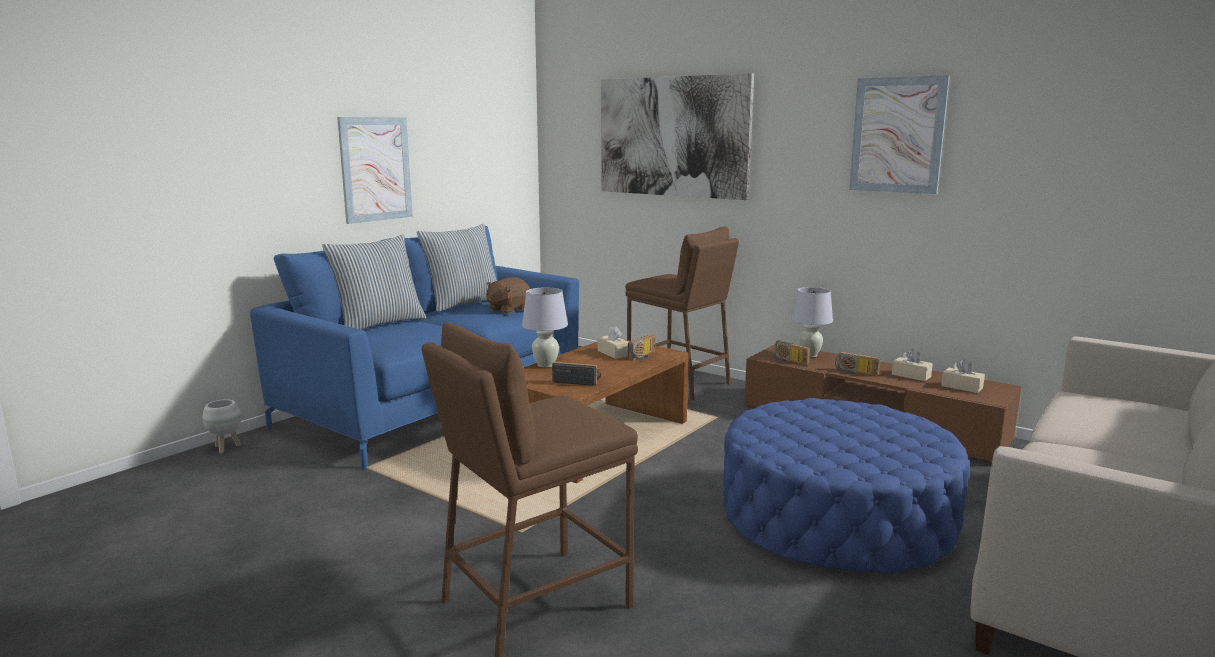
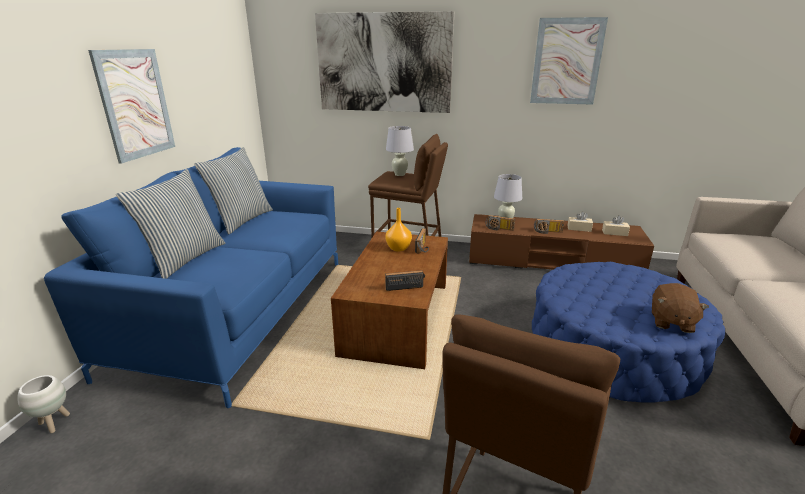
camera: 25 degrees left, 10 degrees up
brown plush toy [486,277,530,314] -> brown plush toy moved to [652,283,709,333]
white table lamp [522,287,568,368] -> white table lamp moved to [386,126,414,176]
beige tissue box [598,326,628,359] -> orange vase [385,208,412,252]

